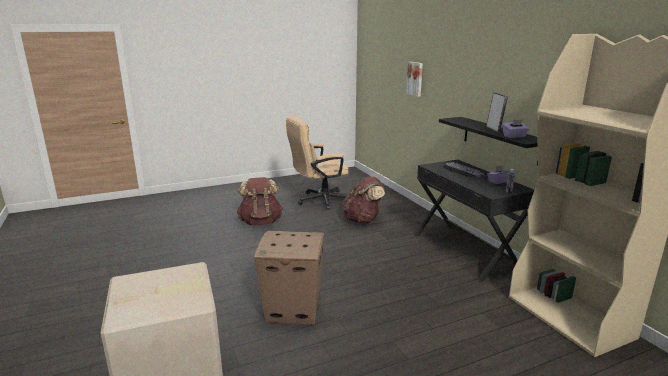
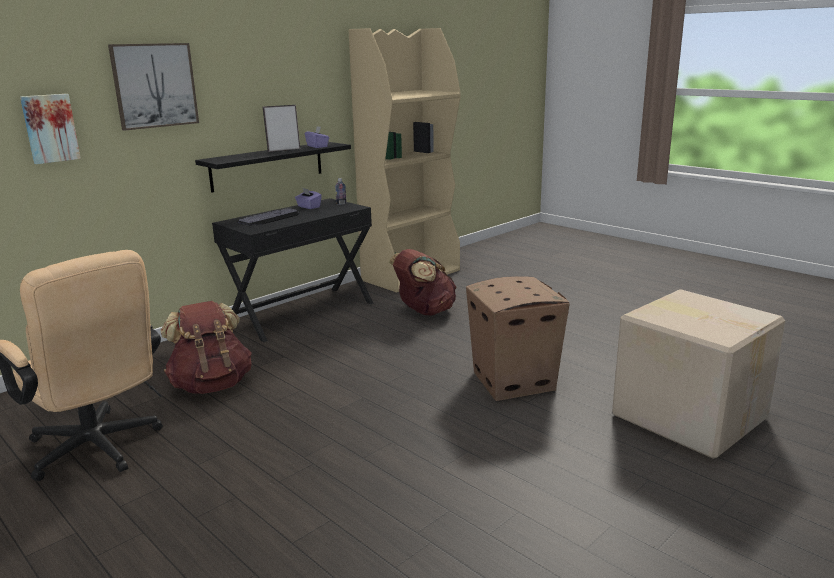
camera: 110 degrees left, 0 degrees up
brown backpack [237,177,283,225] -> brown backpack moved to [389,249,457,315]
none -> picture [108,43,199,131]

